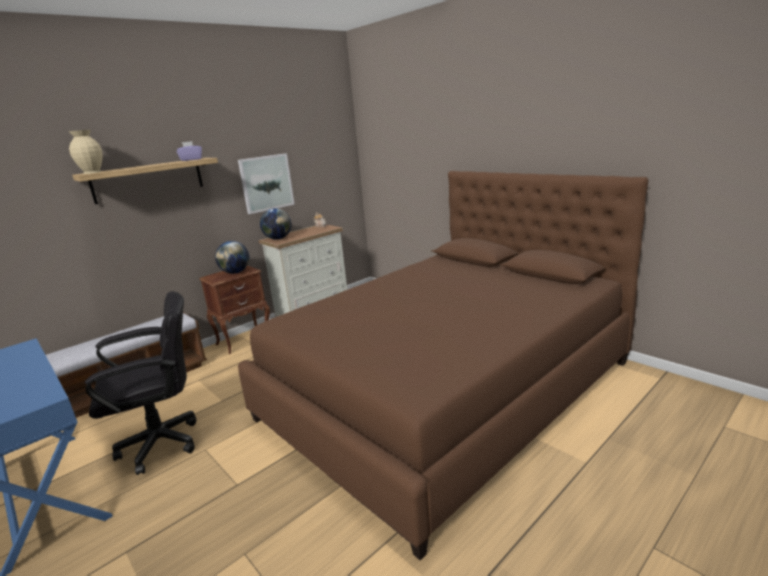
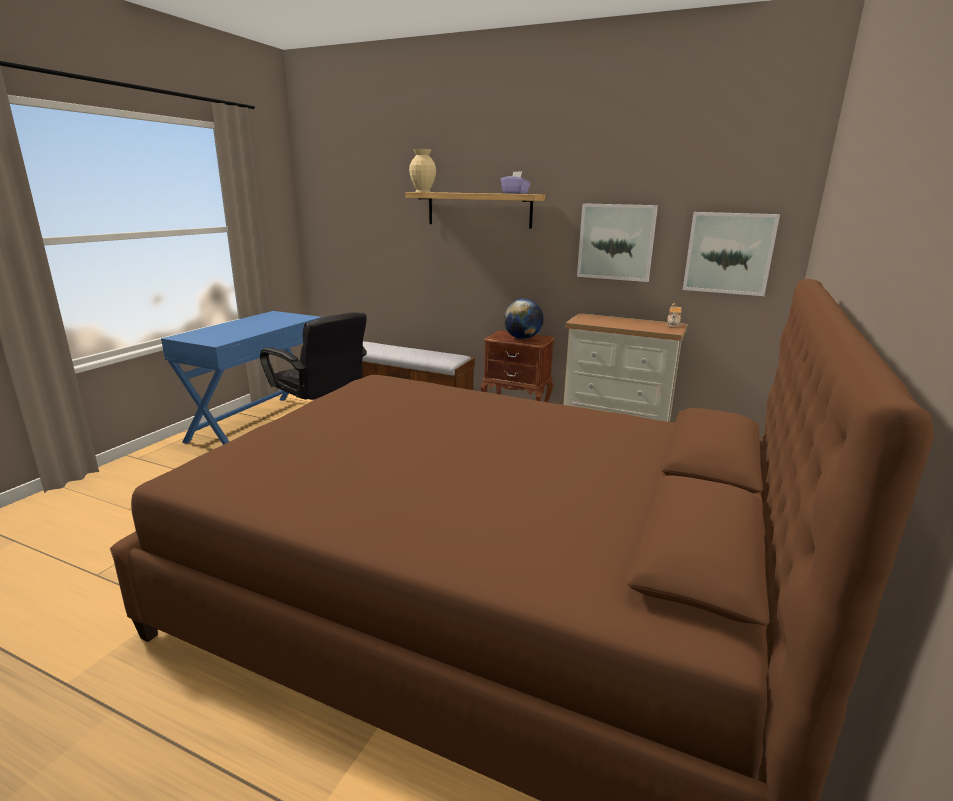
camera: 65 degrees right, 0 degrees up
globe [260,208,291,240] -> none
none -> picture [683,212,780,296]

